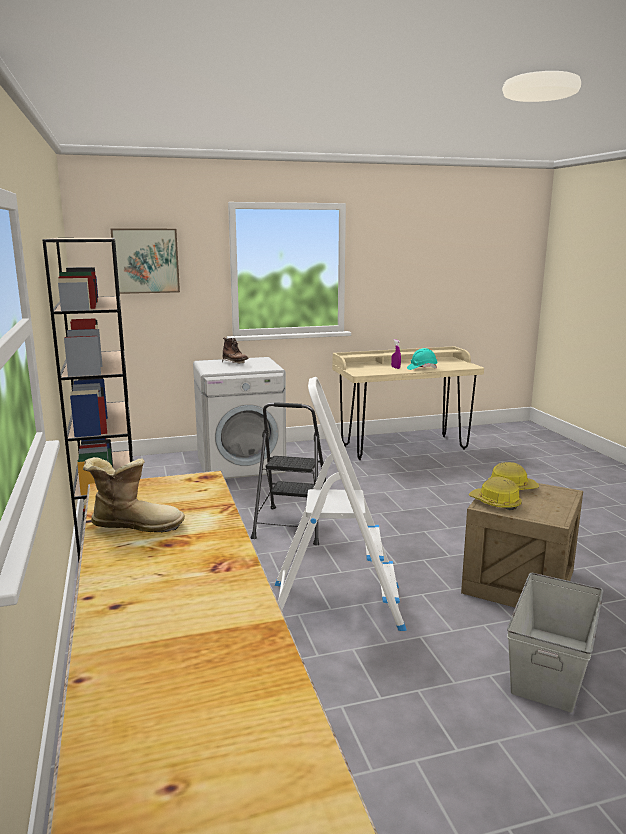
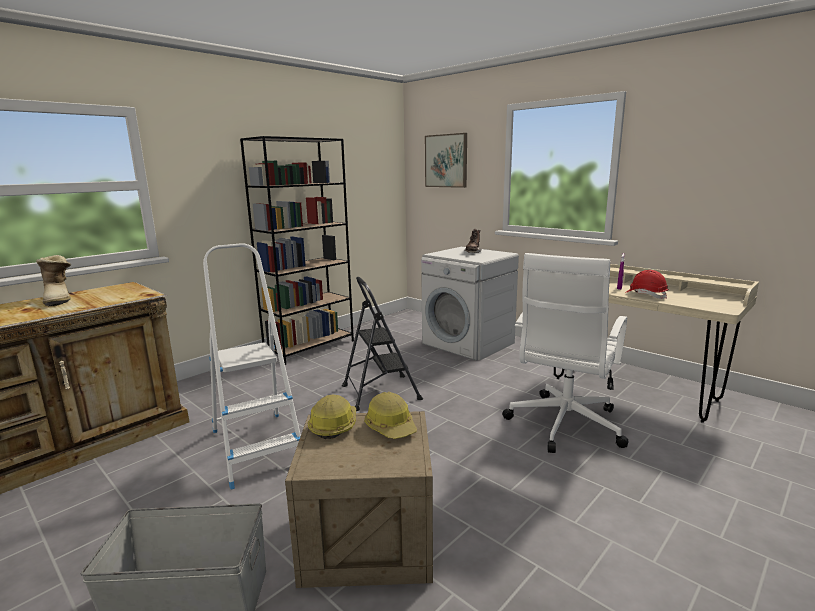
camera: 60 degrees right, 0 degrees up
turquoise hard hat [407,348,438,370] -> red hard hat [625,270,668,299]
none -> white office chair [502,253,628,453]

